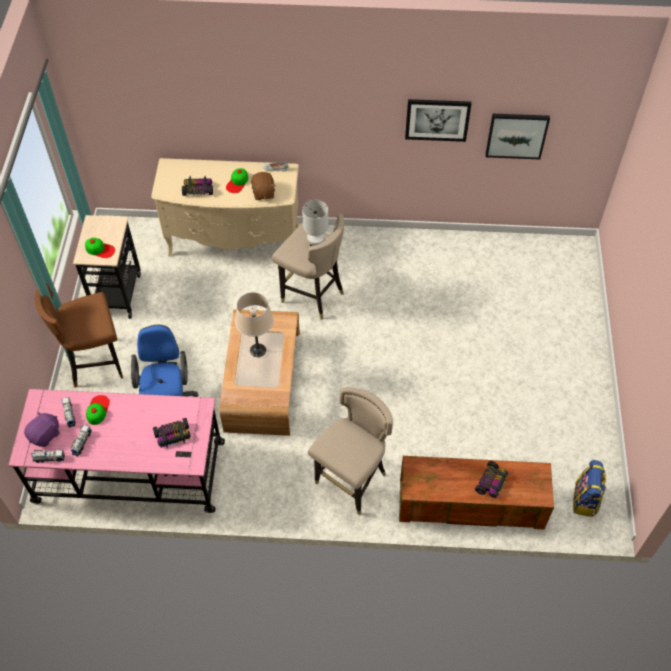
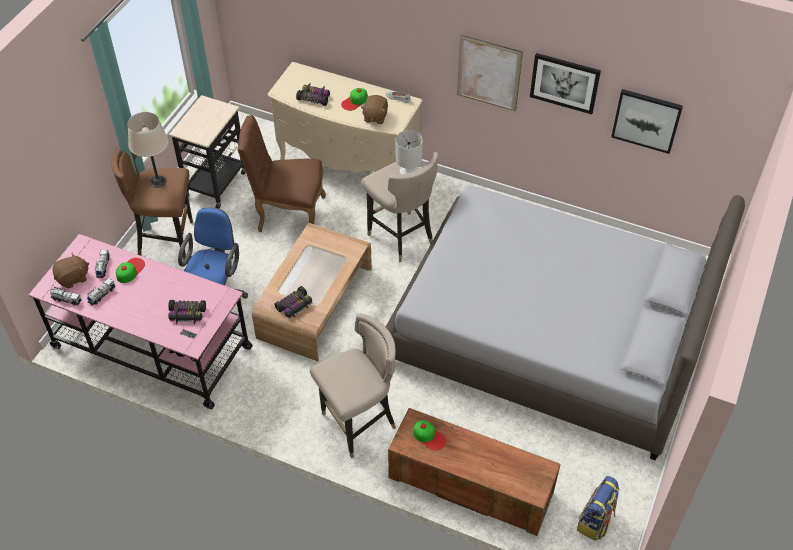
camera: 20 degrees right, 5 degrees down
purple plush toy [24,411,60,447] -> brown plush toy [52,253,89,288]
cap [85,238,115,258] -> cap moved to [413,420,446,451]
beige table lamp [235,292,274,357] -> beige table lamp moved to [127,112,168,188]
toy car [475,461,509,498] -> toy car moved to [274,286,313,318]
none -> brown chair [238,115,326,232]
none -> grey bed [386,186,745,460]
none -> picture [457,35,523,112]

